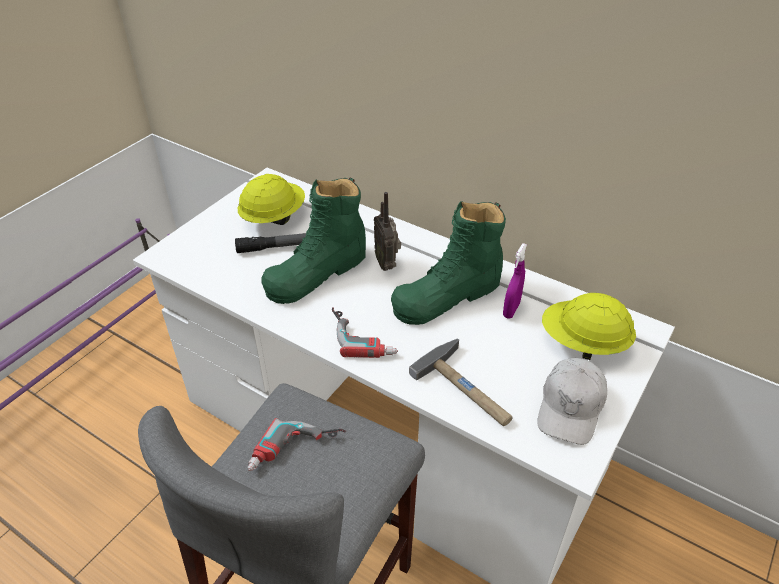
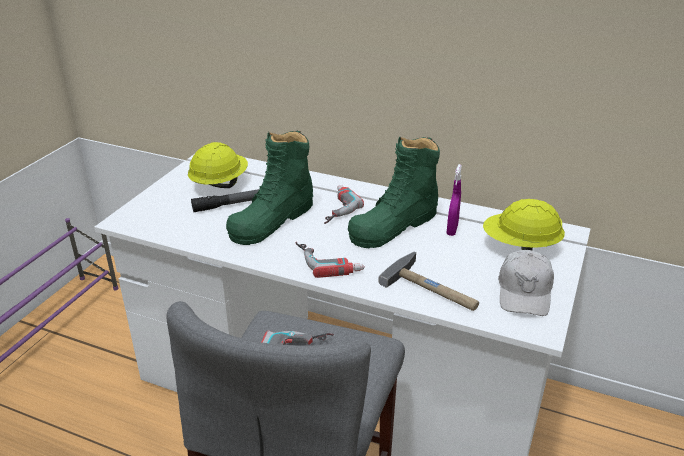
camera: 10 degrees left, 10 degrees down
radio [374,192,401,271] -> power drill [324,185,364,224]

